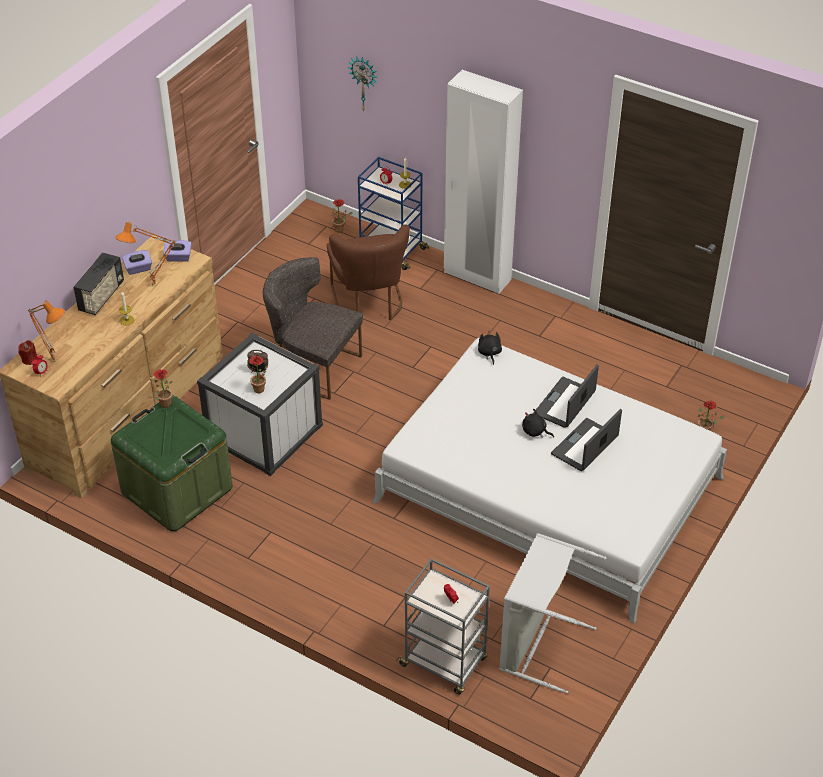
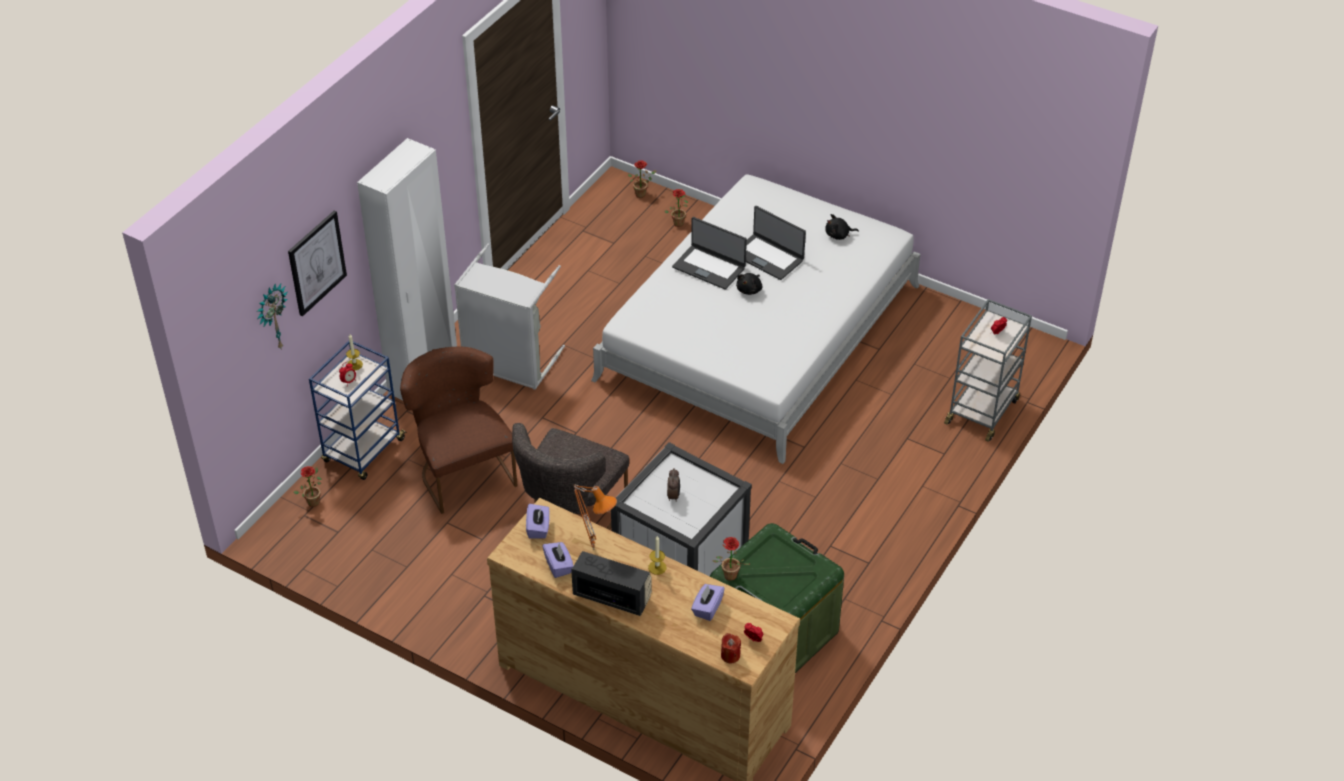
camera: 90 degrees left, 0 degrees up
orange table lamp [28,300,65,362] -> none
potted plant [248,356,268,393] -> potted plant moved to [628,160,657,198]
brown chair [327,225,410,320] -> brown chair turned 105 degrees counterclockwise [400,347,518,514]
black plush toy [478,331,502,365] -> black plush toy moved to [825,214,859,240]
grey laundry basket [499,533,607,694] -> grey laundry basket moved to [454,244,565,390]
none -> picture [288,211,347,317]
none -> purple tissue box [691,584,725,621]

